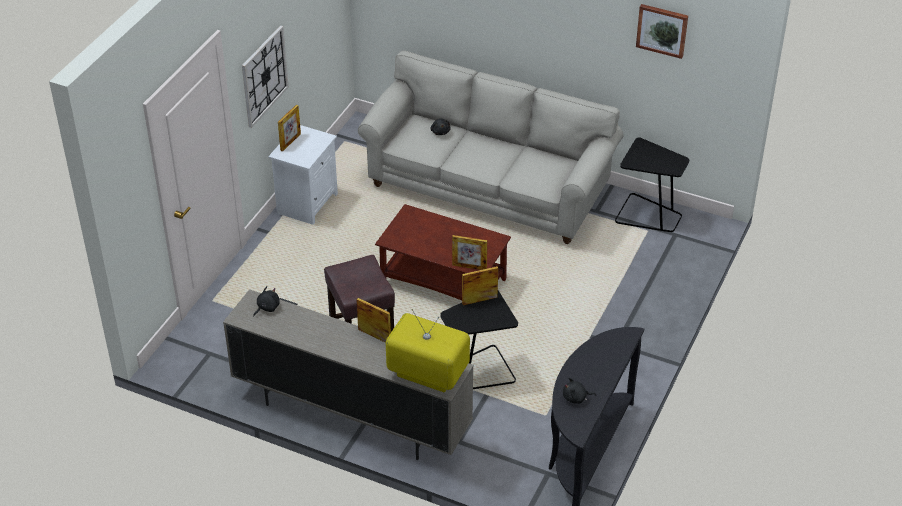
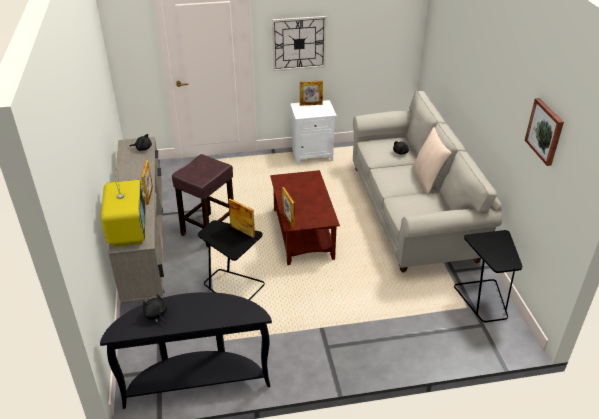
camera: 55 degrees right, 5 degrees down
none -> beige pillow [412,127,452,194]

